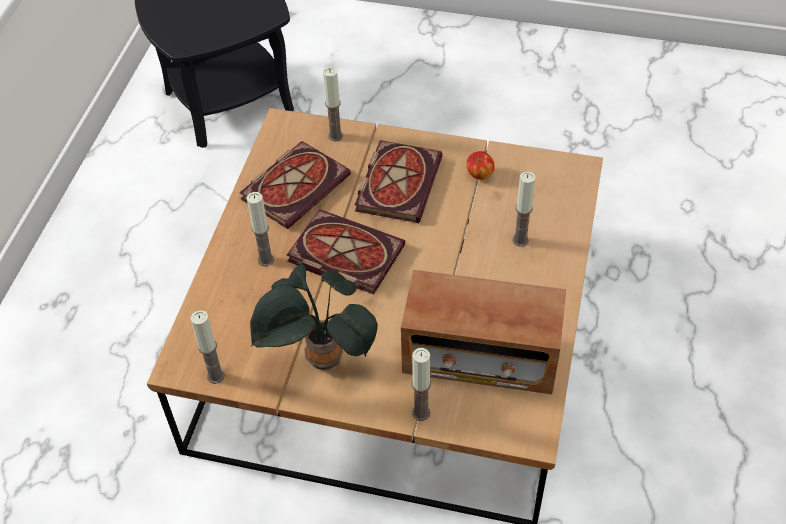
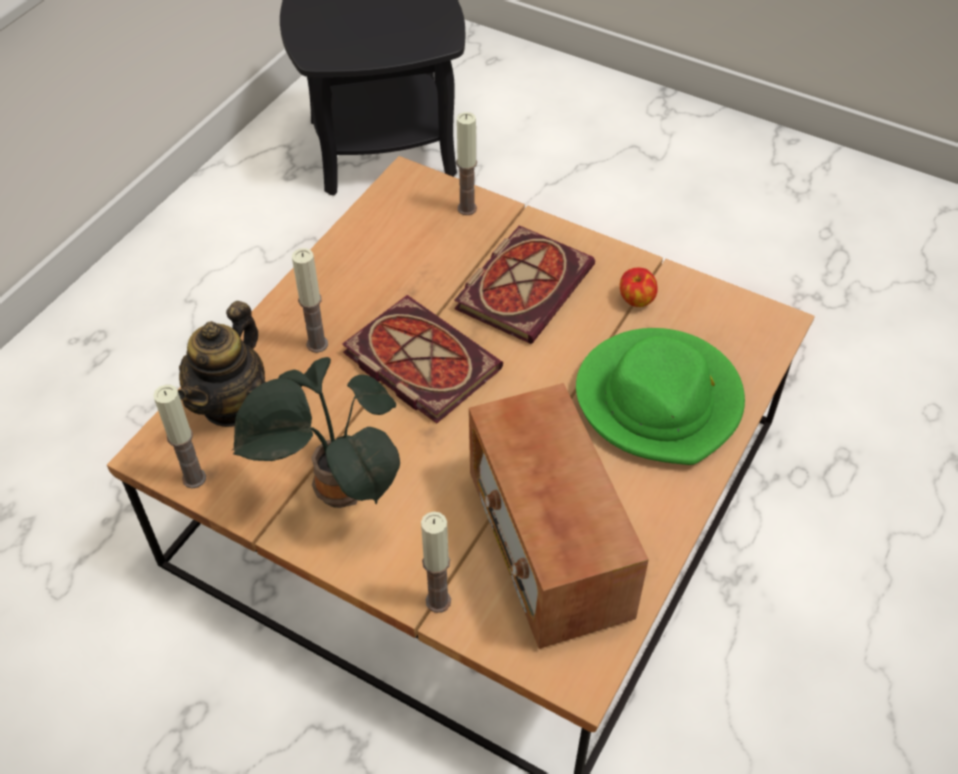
camera: 15 degrees right, 0 degrees up
book [239,141,351,229] -> none
radio [401,270,566,394] -> radio turned 45 degrees clockwise [469,383,649,649]
candle [513,171,536,247] -> green hat [576,328,745,465]
none -> teapot [178,301,265,427]

